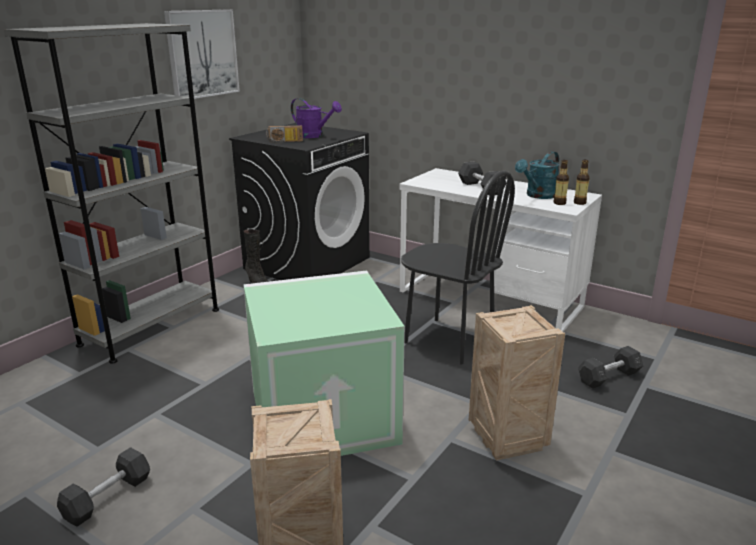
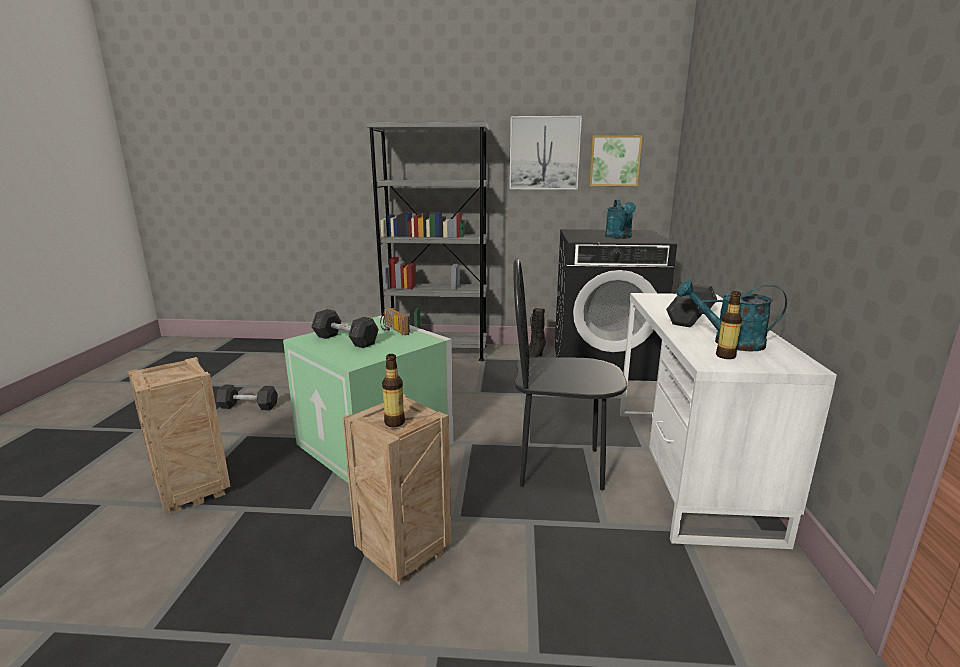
camera: 60 degrees right, 5 degrees down
radio [266,126,303,143] -> radio moved to [380,307,410,335]
purple watering can [291,98,342,138] -> turquoise watering can [605,199,636,239]
black chair [401,170,515,364] -> black chair turned 90 degrees clockwise [513,259,627,491]
bottle [574,160,590,205] -> bottle moved to [382,354,405,427]
grey dumbbell [578,346,643,389] -> grey dumbbell moved to [311,309,379,348]
none -> picture [589,135,643,186]

